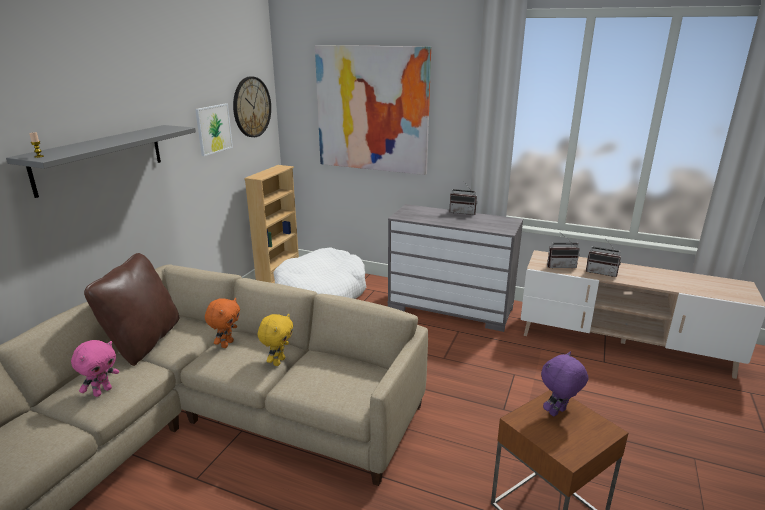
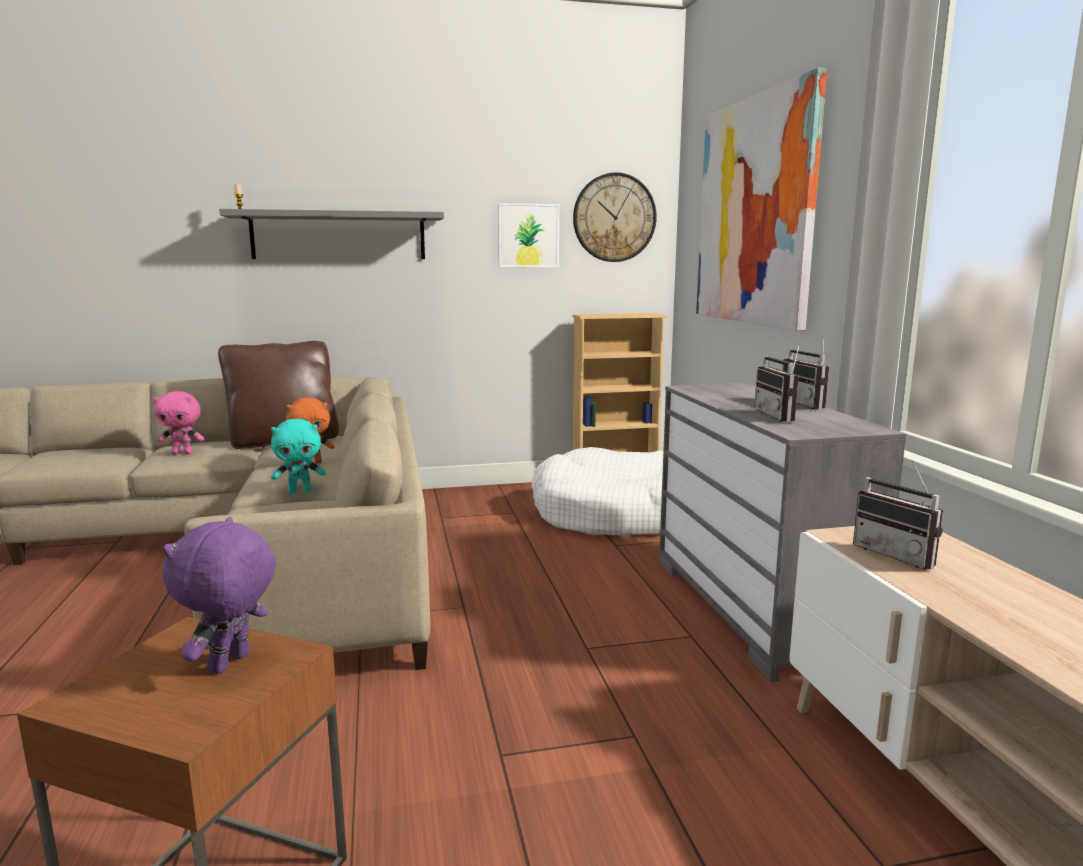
camera: 55 degrees right, 10 degrees down
yellow plush toy [258,314,293,366] -> turquoise plush toy [271,419,326,493]
purple plush toy [541,352,588,416] -> purple plush toy turned 90 degrees counterclockwise [163,517,276,674]
radio [586,238,621,277] -> radio moved to [754,343,800,422]

